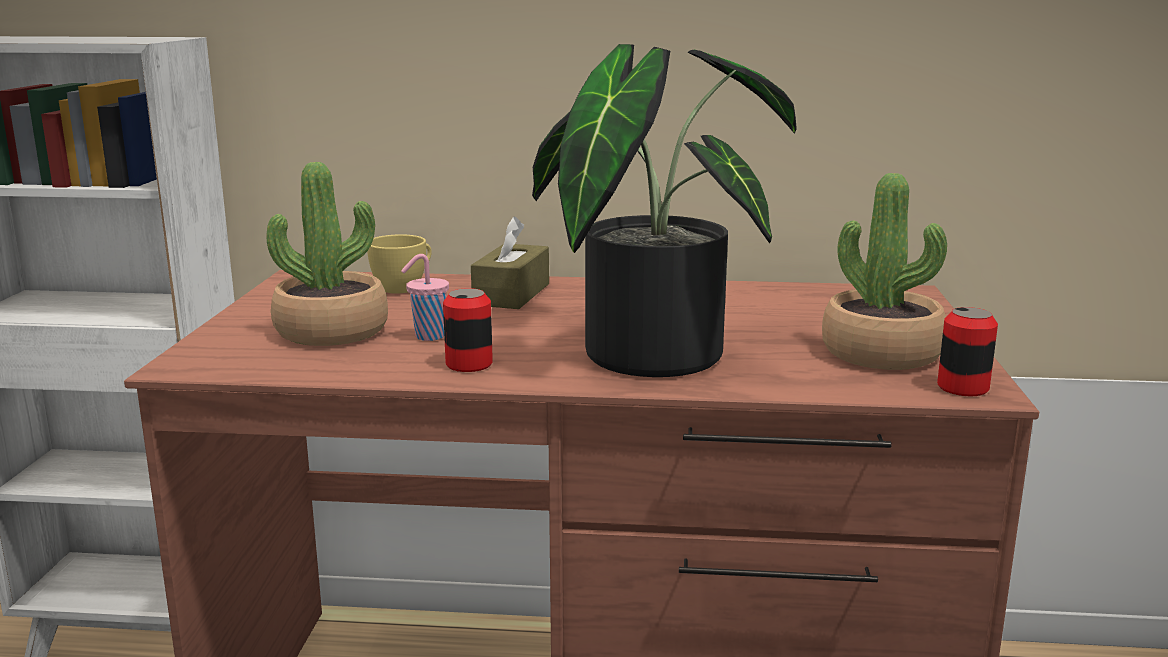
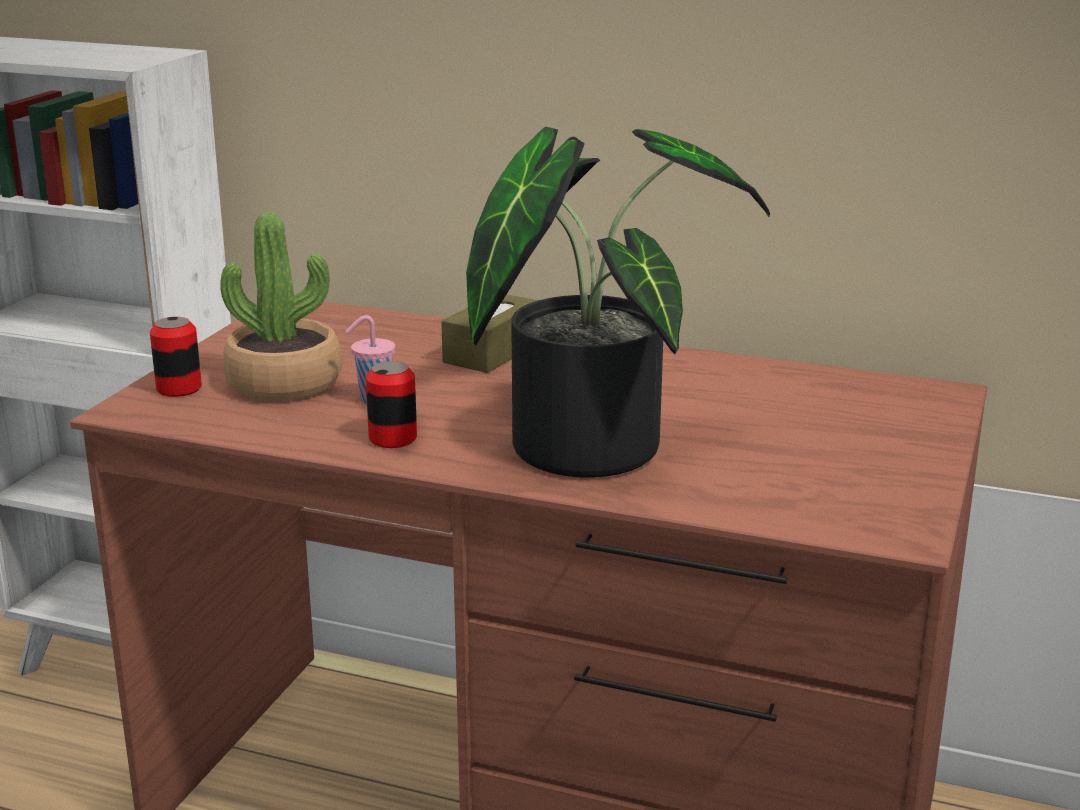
camera: 15 degrees right, 5 degrees up
yellow cup [367,234,432,293] -> none
potted plant [822,173,947,370] -> none
can [937,307,998,396] -> can moved to [150,317,202,397]

